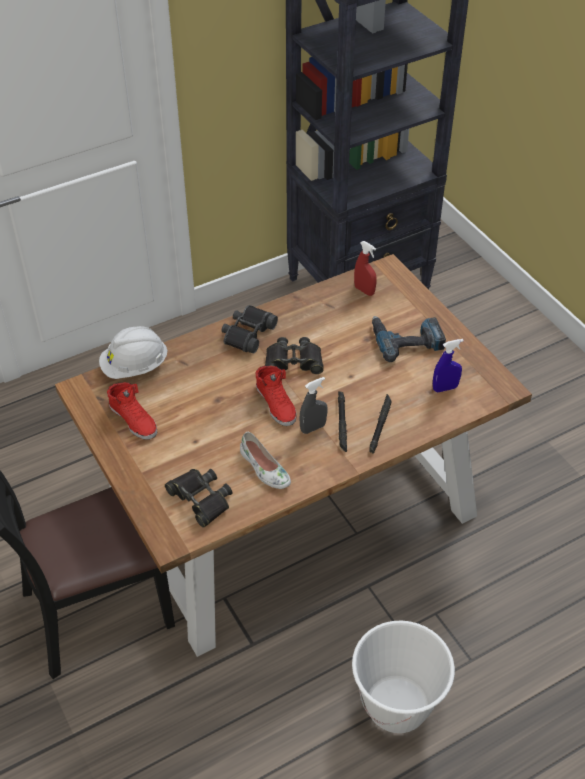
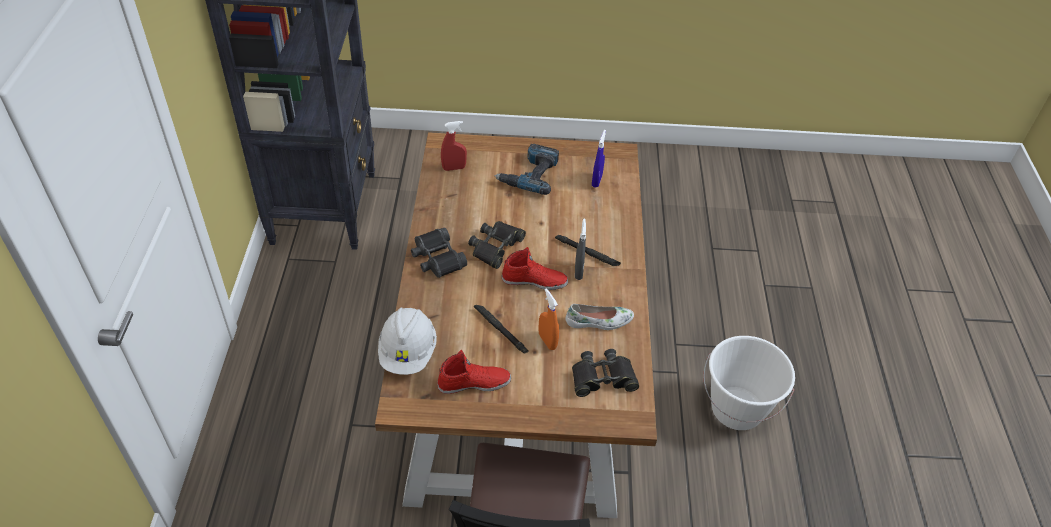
camera: 60 degrees left, 0 degrees up
black flashlight [369,394,392,454] -> black flashlight moved to [474,305,529,354]
none -> orange spray bottle [538,288,559,350]

